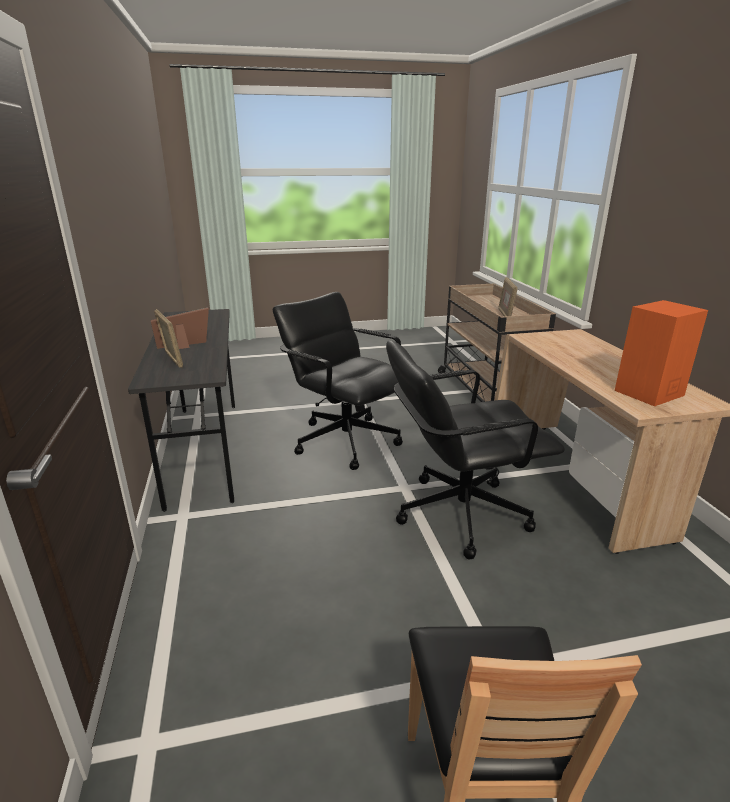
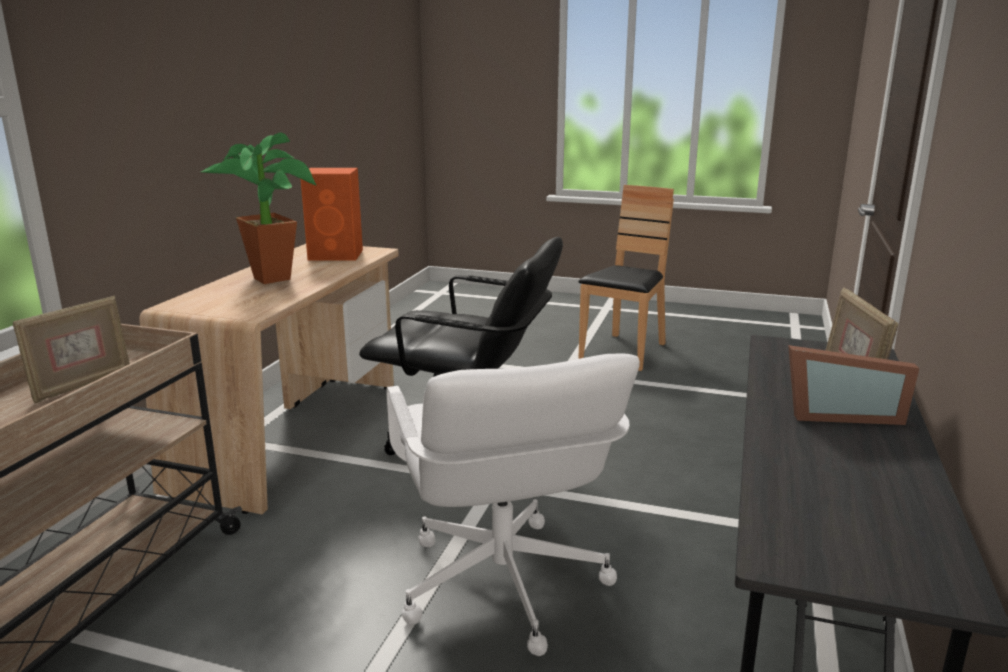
camera: 150 degrees left, 5 degrees down
black office chair [273,292,403,470] -> white office chair [386,354,640,656]
none -> potted plant [201,132,316,284]

